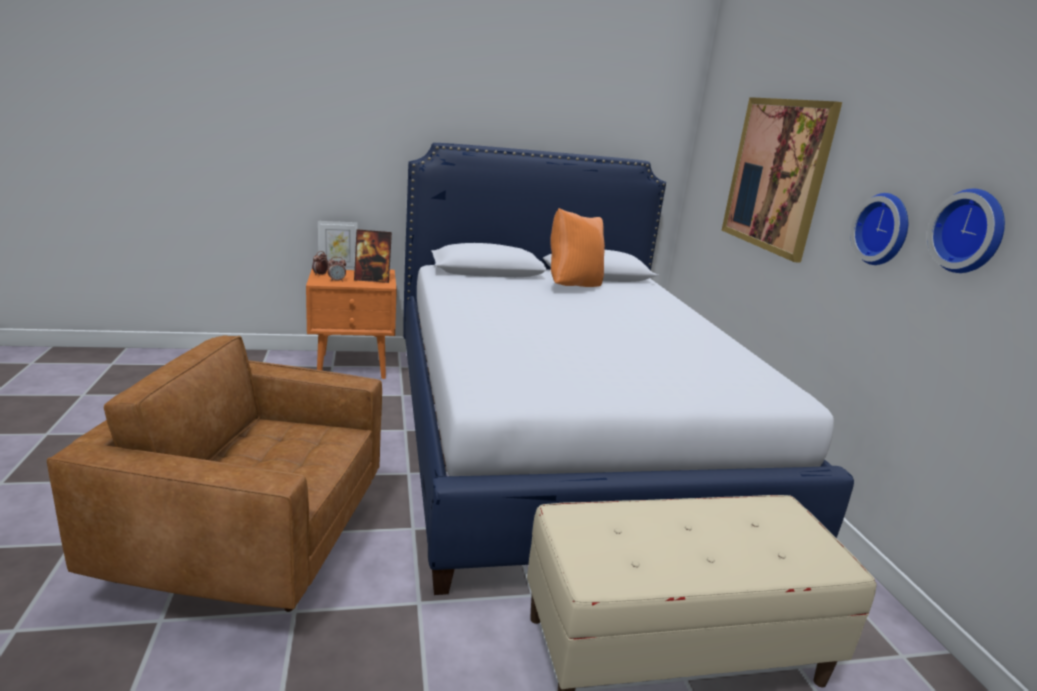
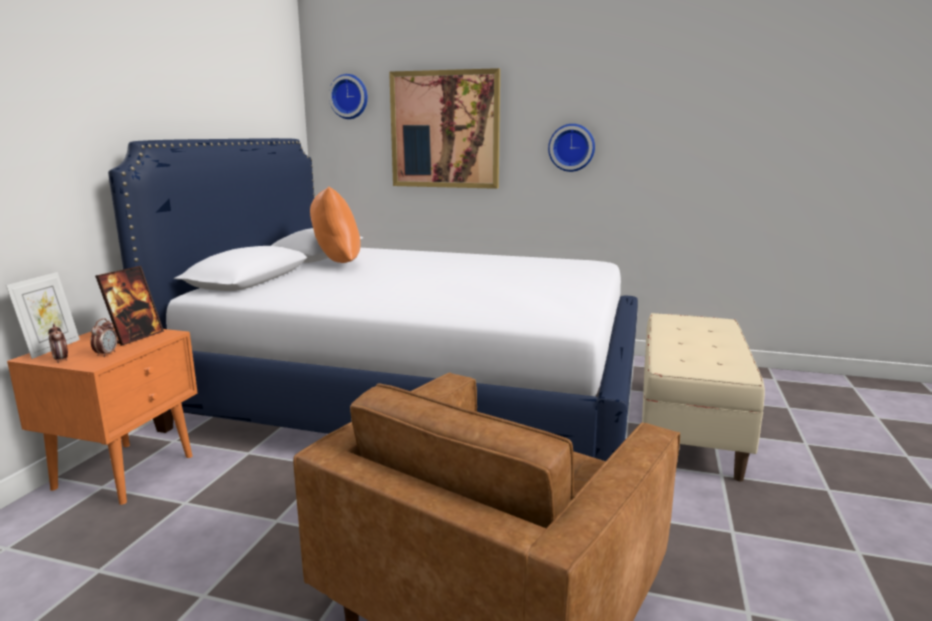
camera: 60 degrees left, 5 degrees down
wall clock [927,189,1005,273] -> wall clock moved to [329,74,368,119]

